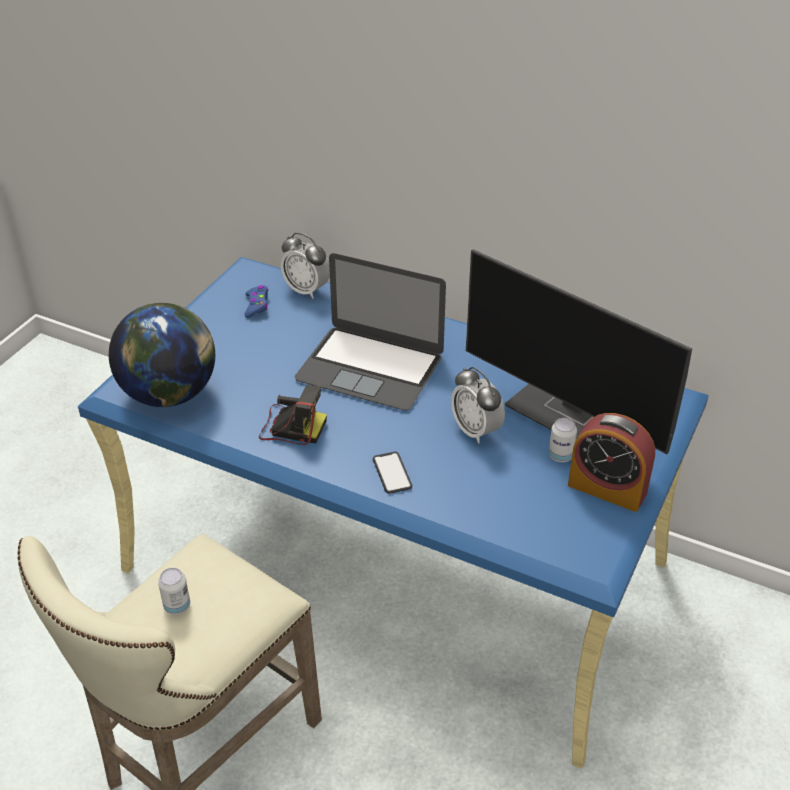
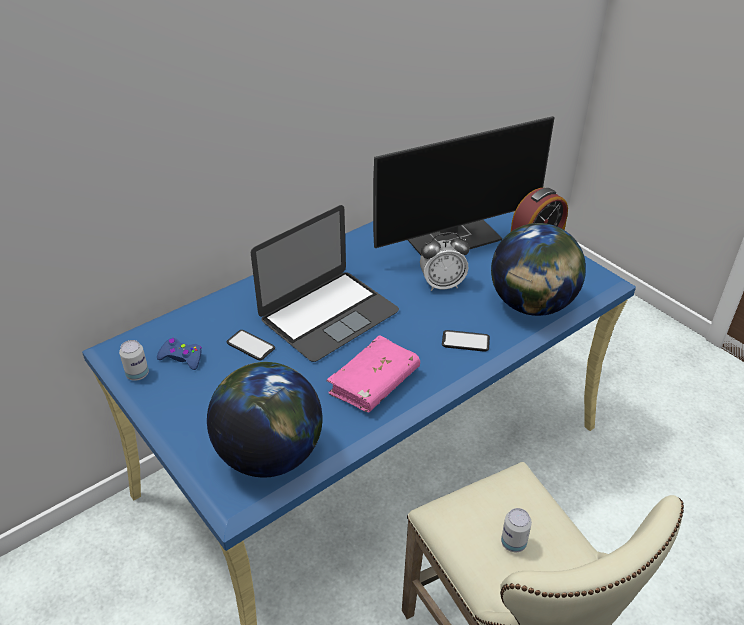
camera: 65 degrees left, 0 degrees up
camera [259,385,327,445] -> pink book [326,335,420,412]
alarm clock [281,233,330,299] -> none
can [549,418,577,462] -> can moved to [119,340,149,381]
none -> phone [227,330,275,360]
none -> globe [491,223,586,316]

